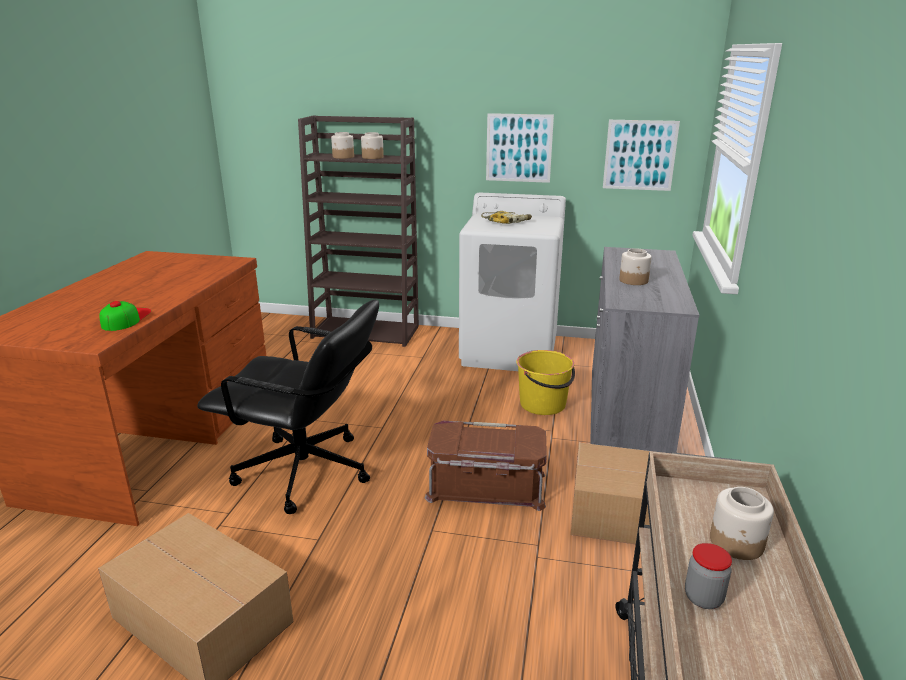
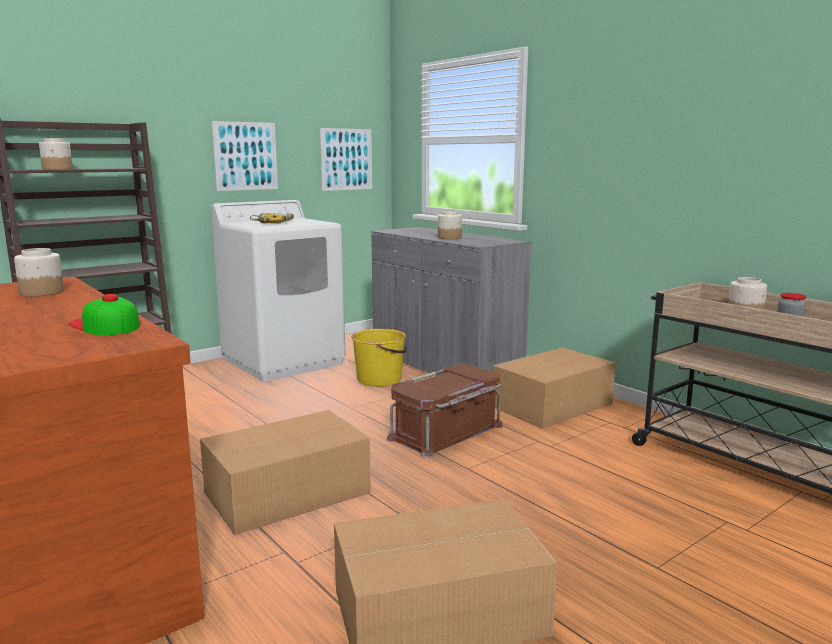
camera: 50 degrees left, 10 degrees down
black office chair [197,300,379,514] -> cardboard box [200,410,371,535]
jar [361,132,384,159] -> jar moved to [14,248,64,297]

